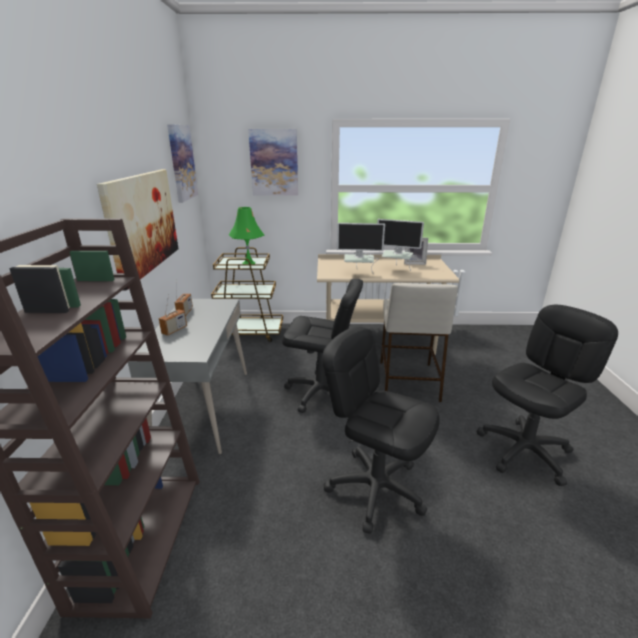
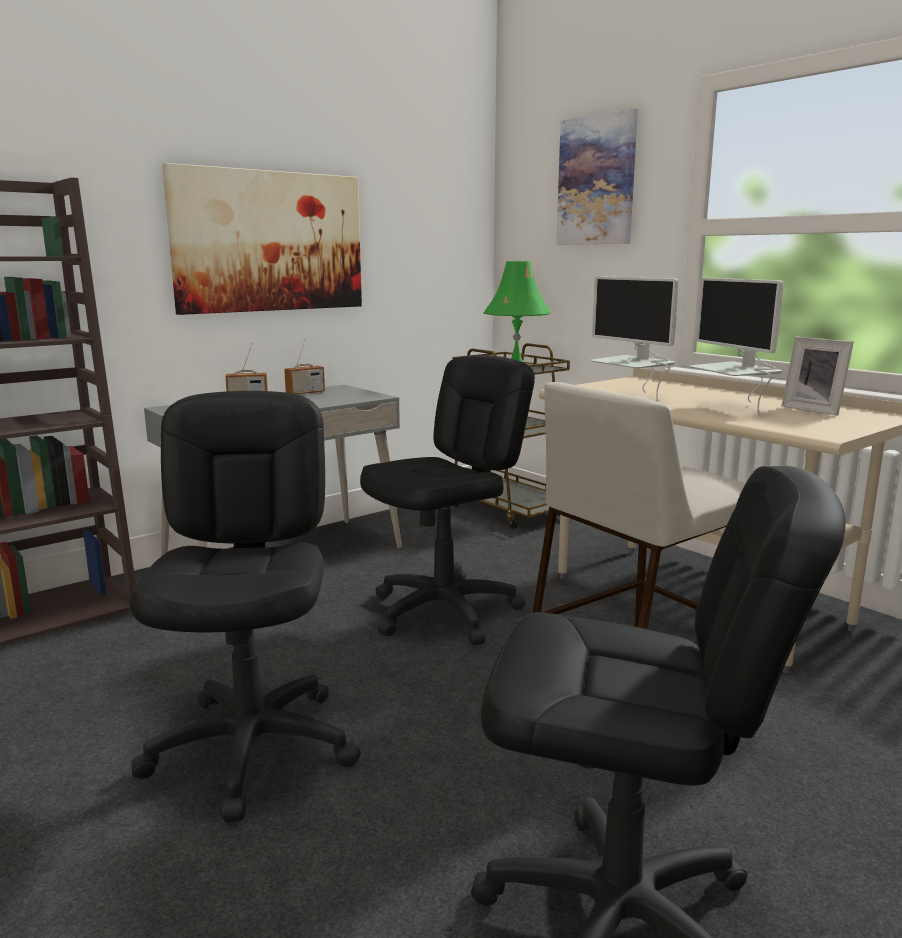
camera: 50 degrees right, 10 degrees down
picture [167,124,198,203] -> none
black office chair [282,279,363,413] -> black office chair turned 105 degrees counterclockwise [360,355,535,645]

